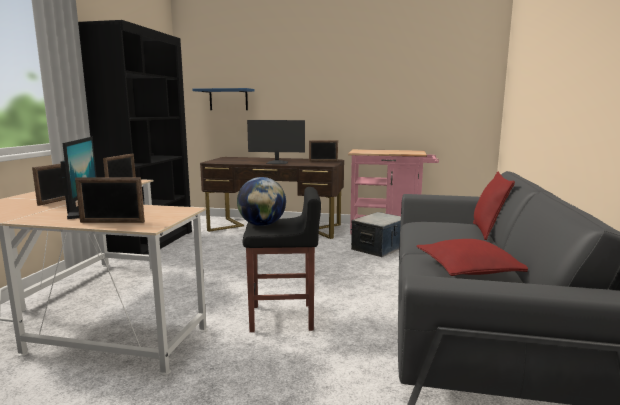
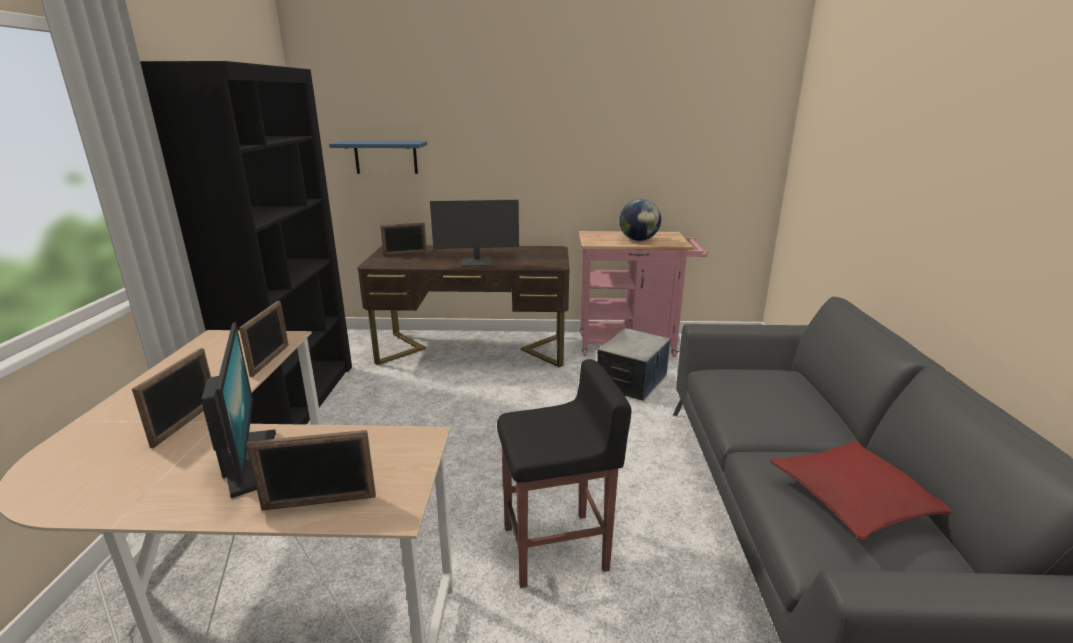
camera: 10 degrees left, 10 degrees up
globe [237,177,286,226] -> globe moved to [619,199,661,241]
picture frame [309,140,338,162] -> picture frame moved to [380,222,427,256]
red pillow [473,172,515,240] -> none

